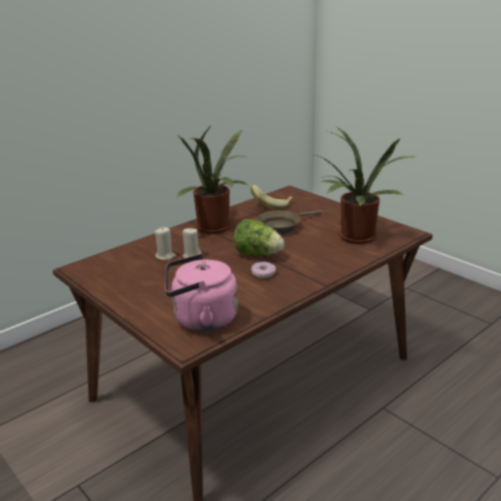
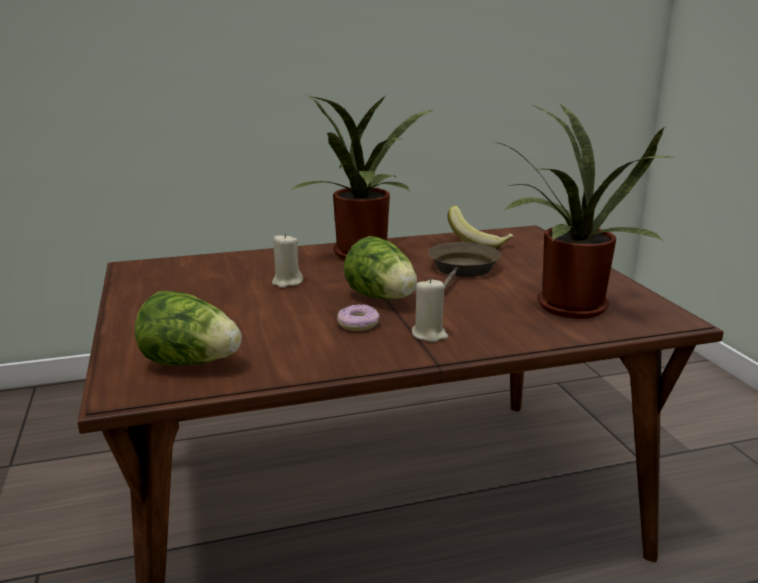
camera: 25 degrees right, 5 degrees down
beige candle [155,227,176,260] -> beige candle moved to [412,278,448,342]
pink kettle [165,254,238,331] -> lettuce [135,291,242,365]
brown frying pan [256,210,322,234] -> brown frying pan turned 120 degrees clockwise [428,242,501,291]

